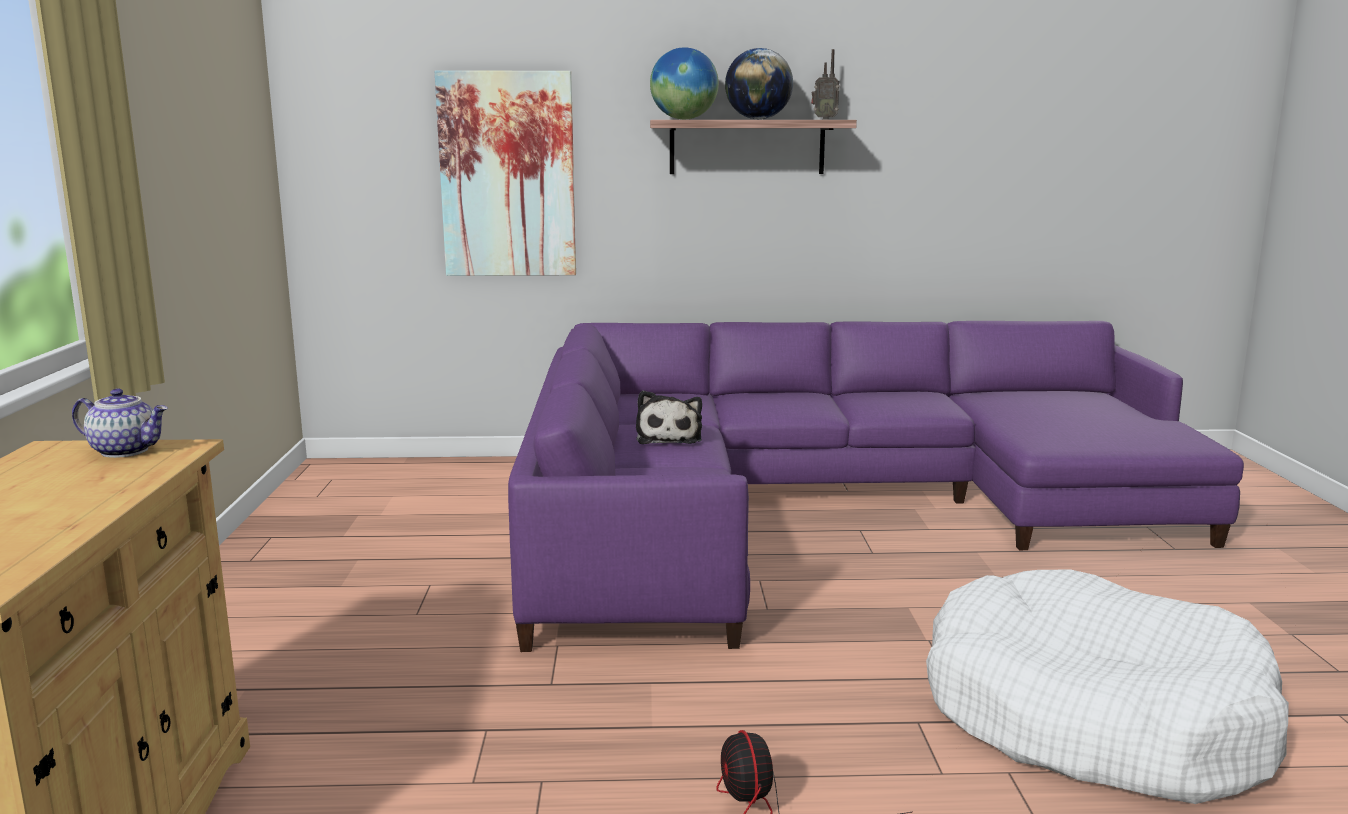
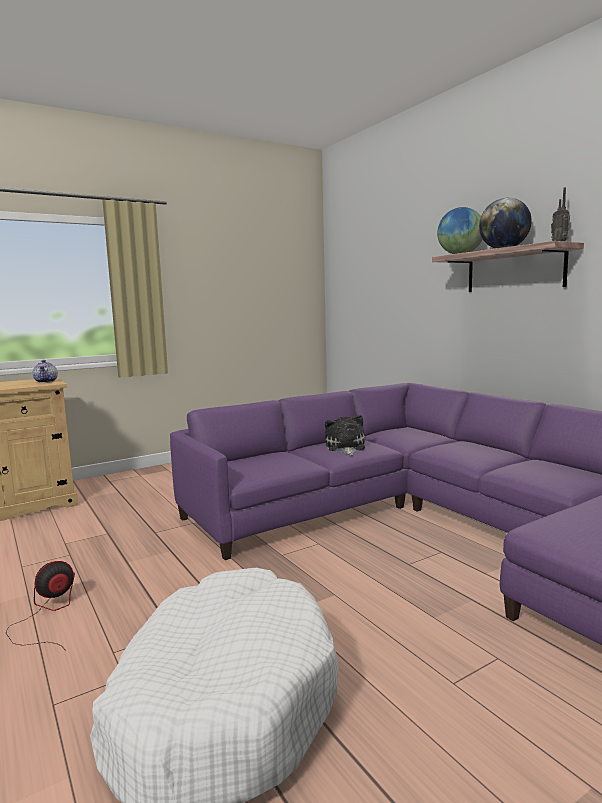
camera: 60 degrees right, 5 degrees down
picture [435,71,576,276] -> none
plush toy [636,391,702,444] -> plush toy turned 120 degrees clockwise [325,415,365,455]

